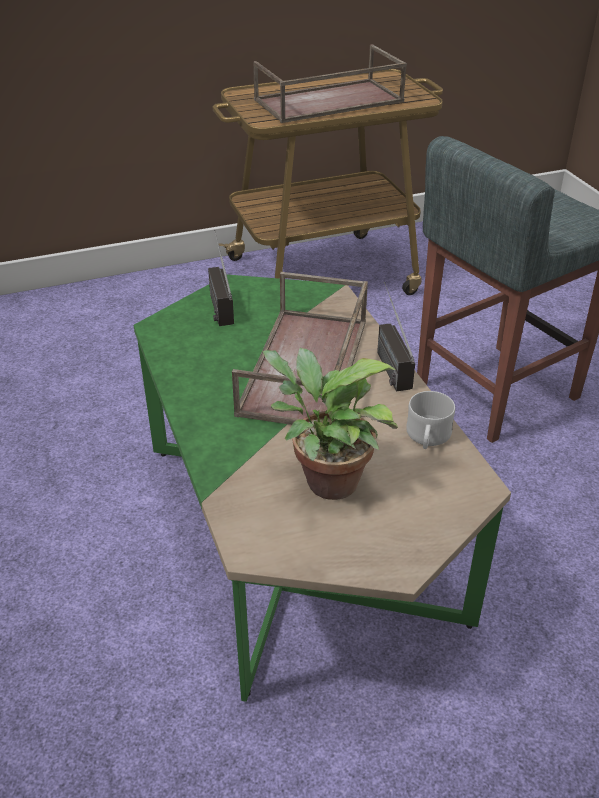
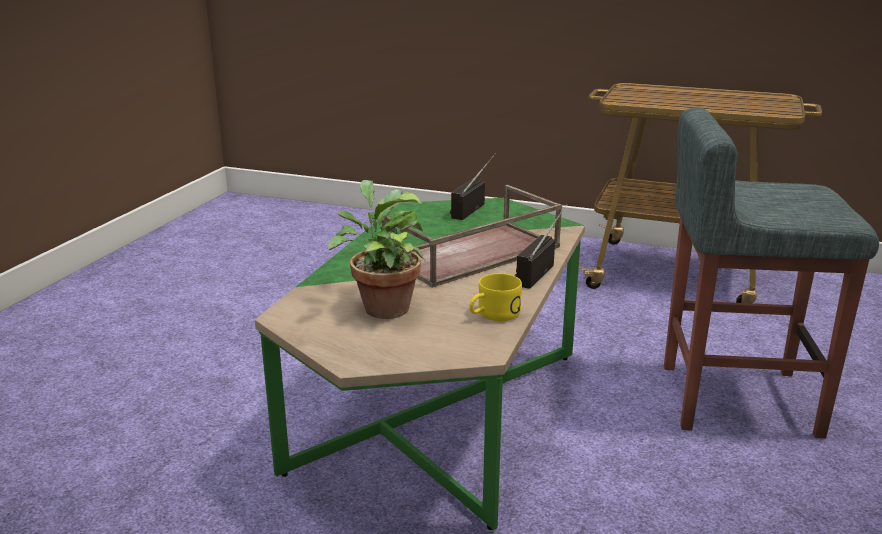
camera: 40 degrees right, 15 degrees down
brown tray [253,44,407,123] -> none
white mug [406,391,455,449] -> yellow mug [470,273,522,321]

